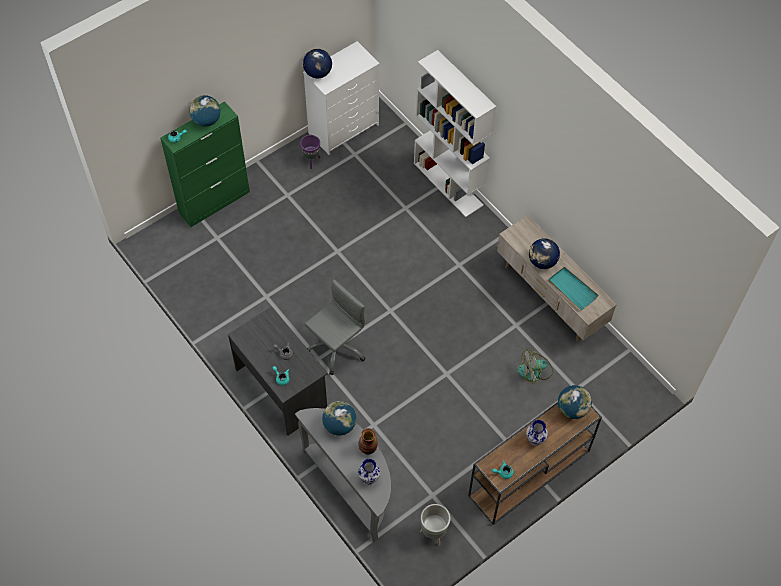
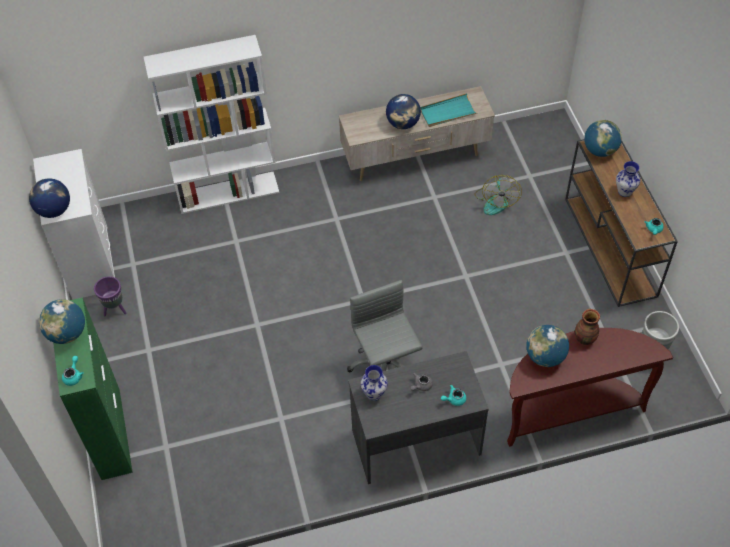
camera: 65 degrees left, 5 degrees down
grey console table [295,408,391,542] -> brown console table [507,328,673,447]
vase [358,459,380,485] -> vase moved to [361,365,388,401]

